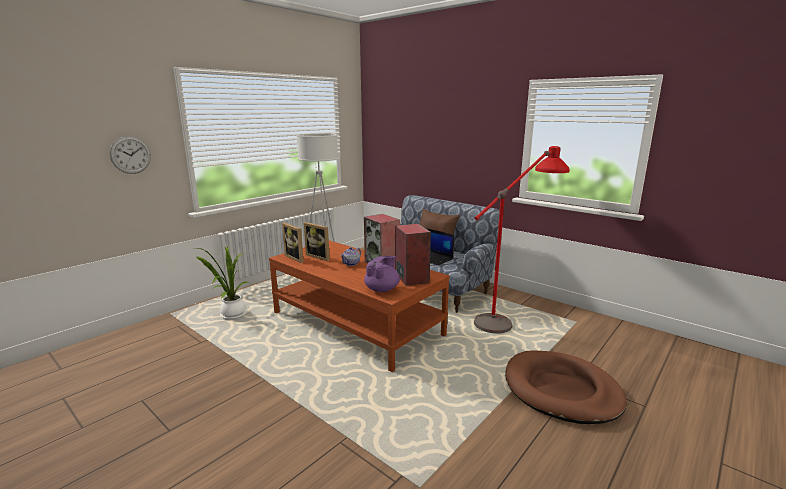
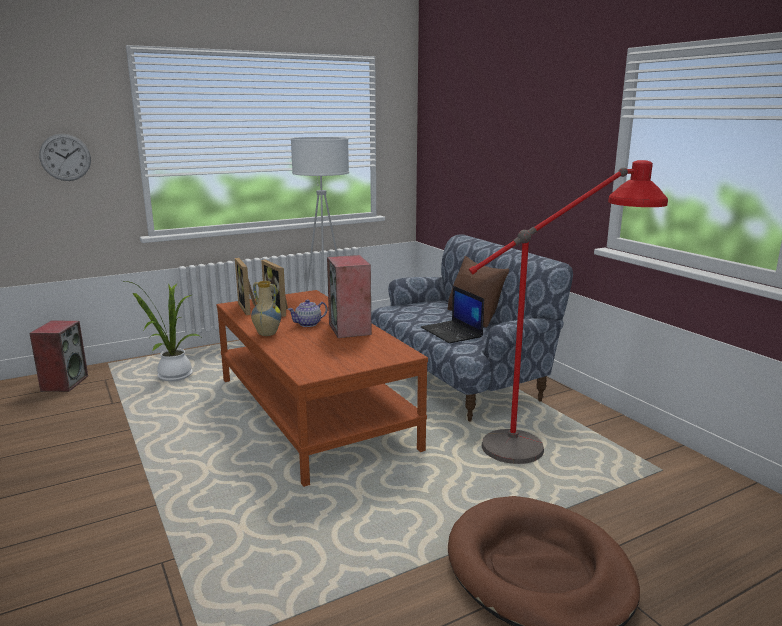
camera: 20 degrees right, 0 degrees up
purple teapot [364,256,400,292] -> none
speaker [395,224,431,286] -> speaker moved to [29,320,88,392]
none -> vase [251,281,281,336]

